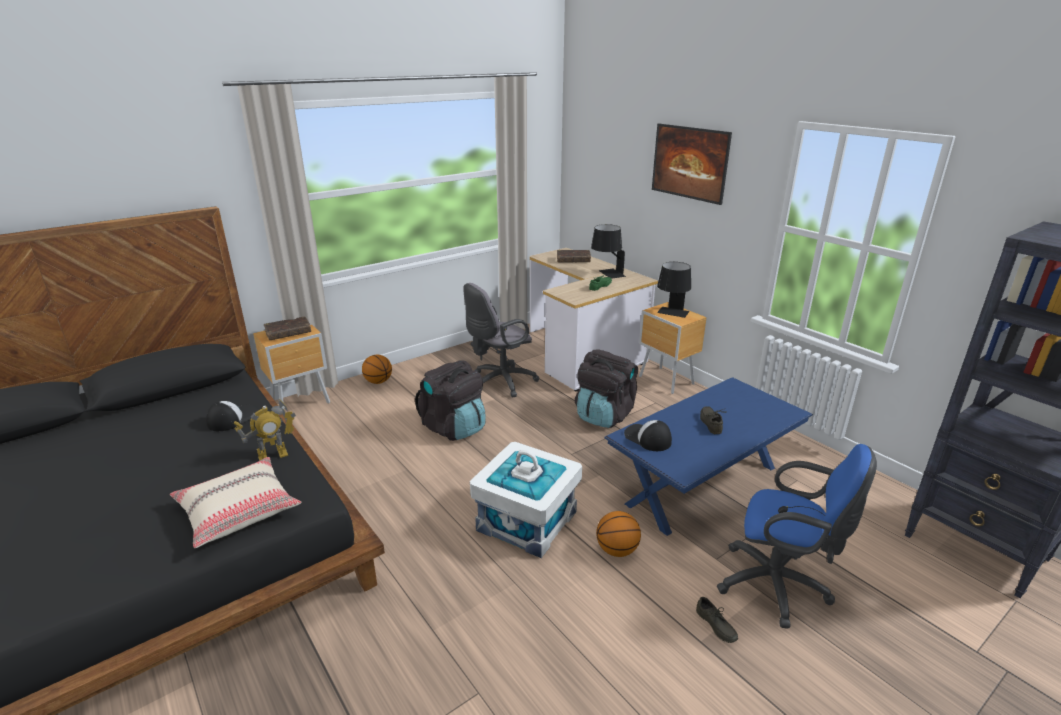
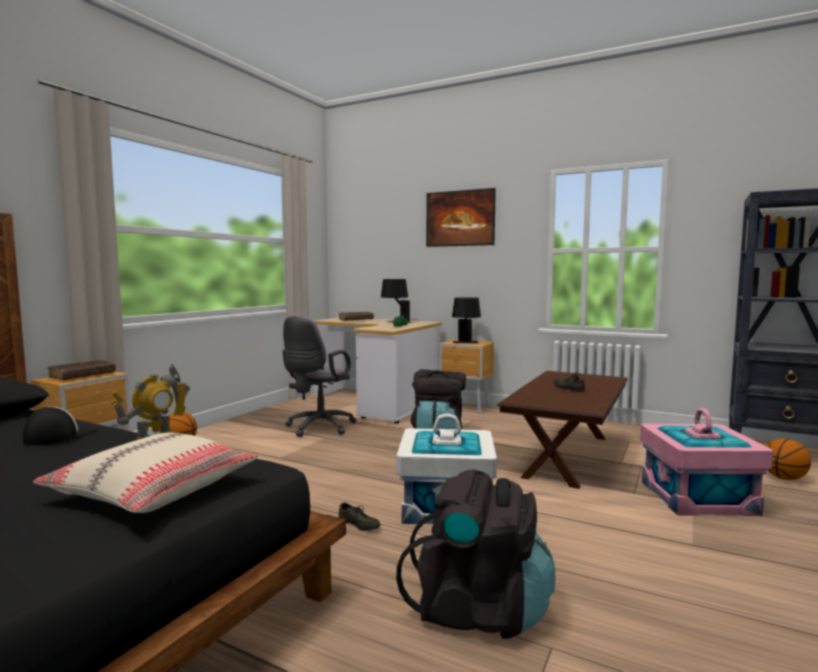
camera: 25 degrees left, 20 degrees down
black backpack [415,360,486,441] -> black backpack moved to [396,469,556,639]
basketball [596,511,641,557] -> basketball moved to [766,439,811,480]
blue coffee table [604,377,813,536] -> brown coffee table [497,371,628,489]
cap [624,420,672,451] -> none
grey shoe [696,597,738,643] -> grey shoe moved to [338,502,380,531]
blue office chair [717,444,877,629] -> pink storage box [640,408,773,516]

